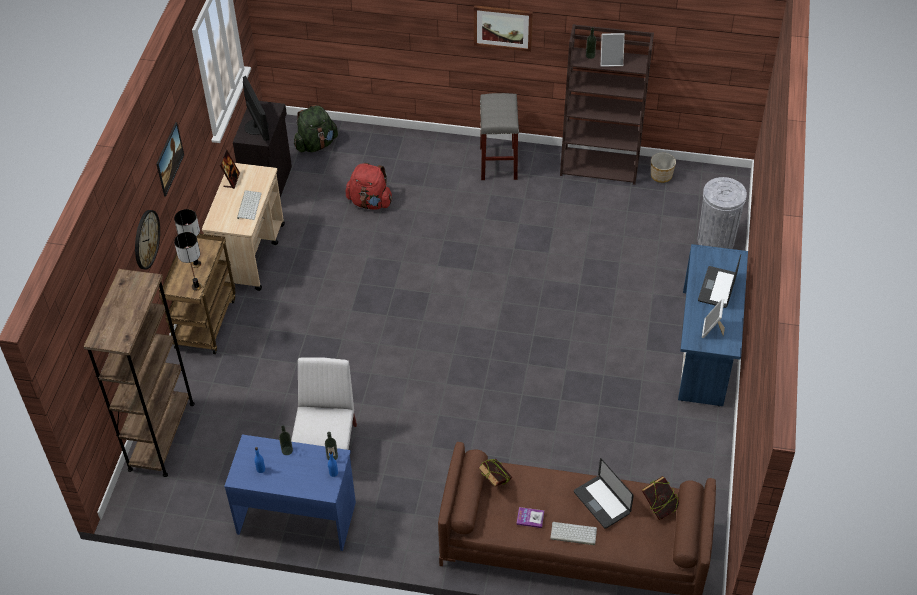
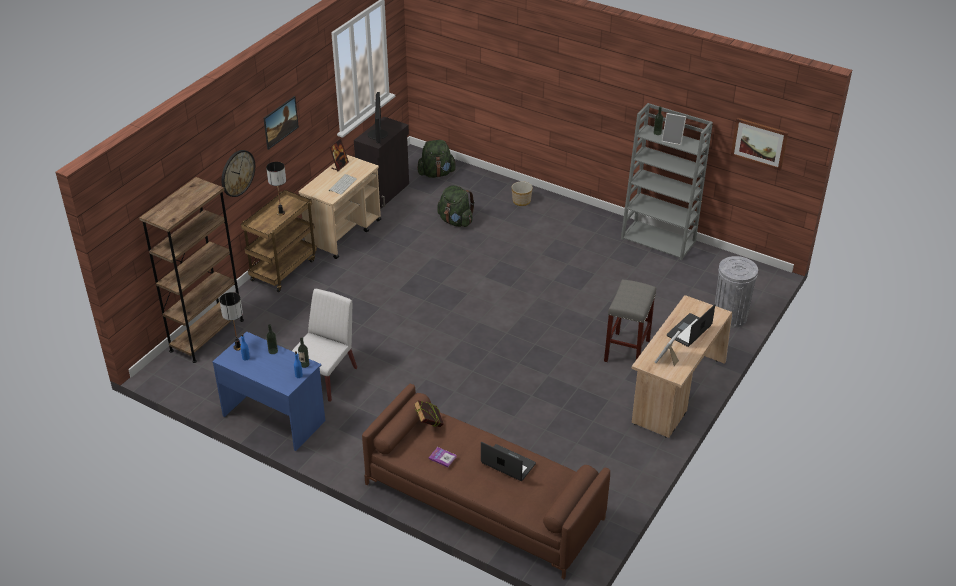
camera: 20 degrees right, 10 degrees down
table lamp [174,232,202,291] -> table lamp moved to [219,292,243,351]
red backpack [346,163,392,210] -> green backpack [437,185,475,227]
picture [474,5,533,52] -> picture moved to [731,118,788,171]
grey stool [480,93,519,180] -> grey stool moved to [604,279,656,362]
keyboard [550,522,597,545] -> none
brown bookcase [560,24,654,185] -> grey bookcase [621,103,713,260]
laptop [574,458,634,529] -> laptop turned 135 degrees clockwise [481,442,536,481]
book [641,476,679,520] -> none
planter [651,153,676,183] -> planter moved to [512,181,533,206]
blue desk [678,244,748,406] -> beige desk [632,295,732,438]

